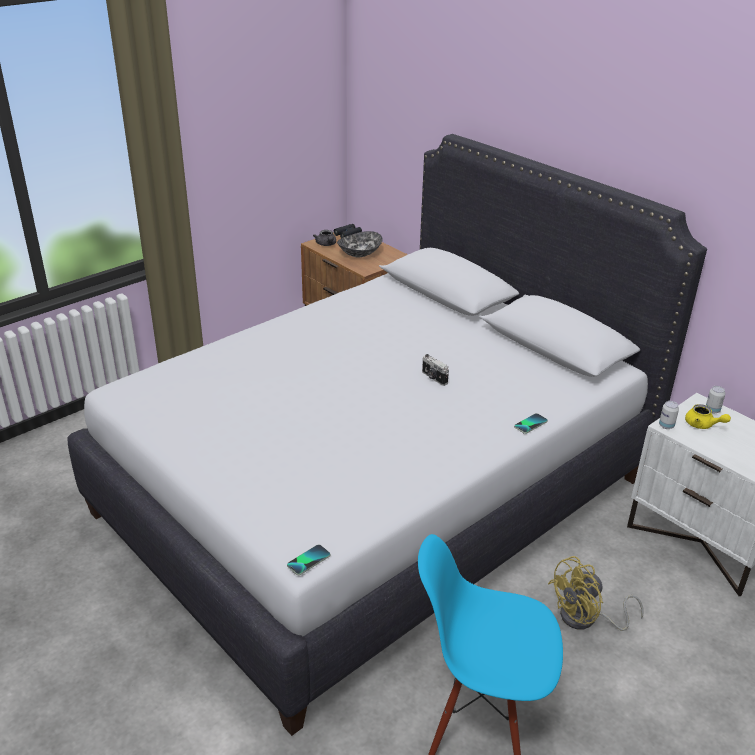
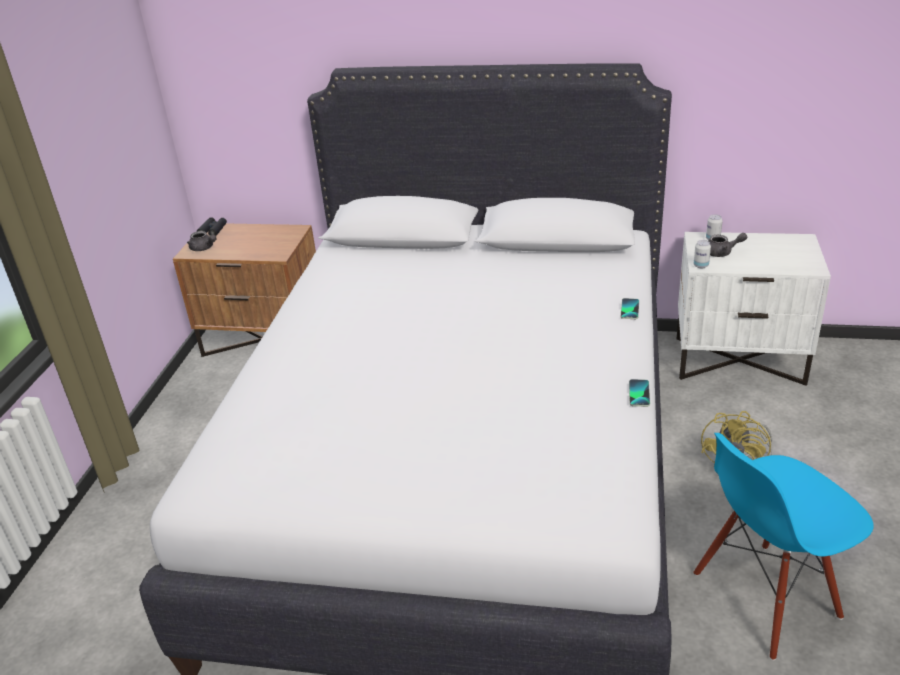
camera: 35 degrees left, 0 degrees up
phone [287,544,330,575] -> phone moved to [629,379,650,407]
bowl [337,231,383,257] -> none
camera [422,354,449,386] -> none
yellow teapot [685,404,731,429] -> grey teapot [708,233,747,257]

